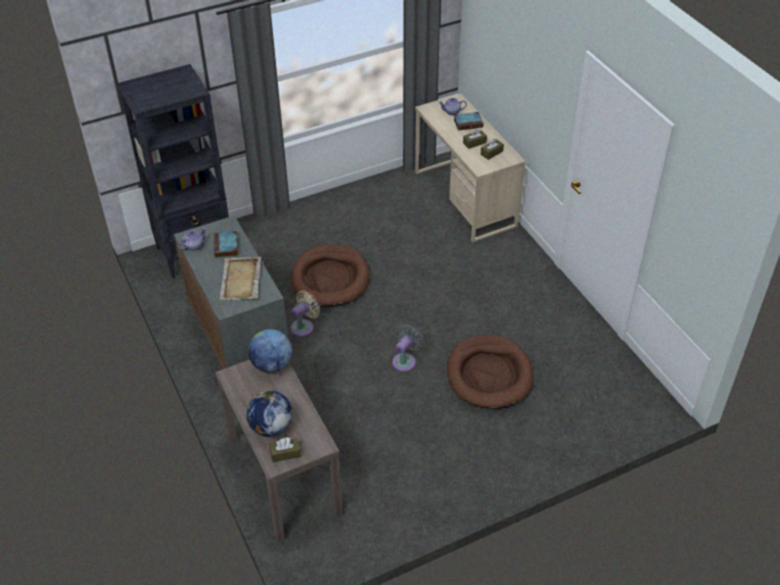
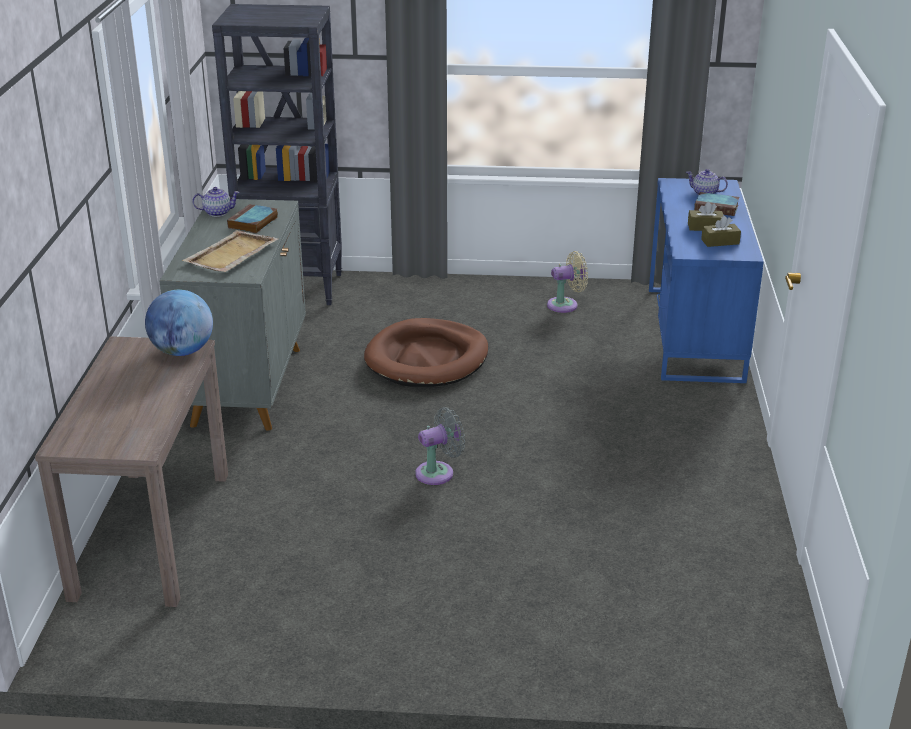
camera: 30 degrees right, 15 degrees down
globe [245,390,293,437] -> none
brown tissue box [269,438,301,462] -> none
beige fan [291,290,320,337] -> beige fan moved to [547,251,588,313]
beige desk [415,93,526,242] -> blue desk [649,178,764,383]
brown dog bed [447,335,534,409] -> none

